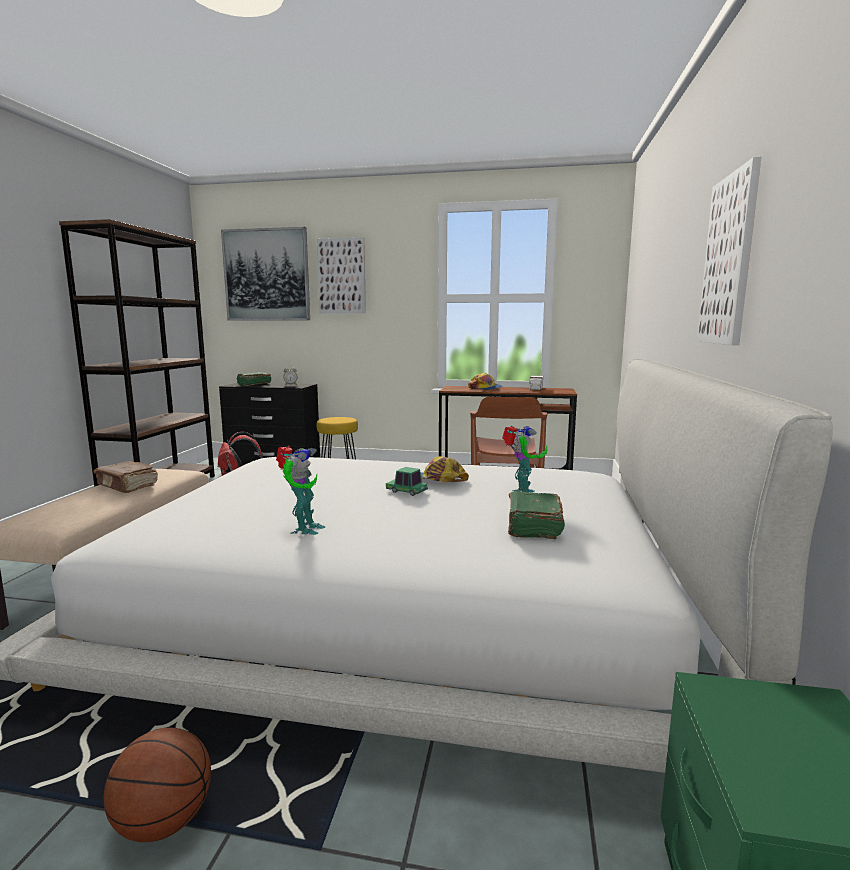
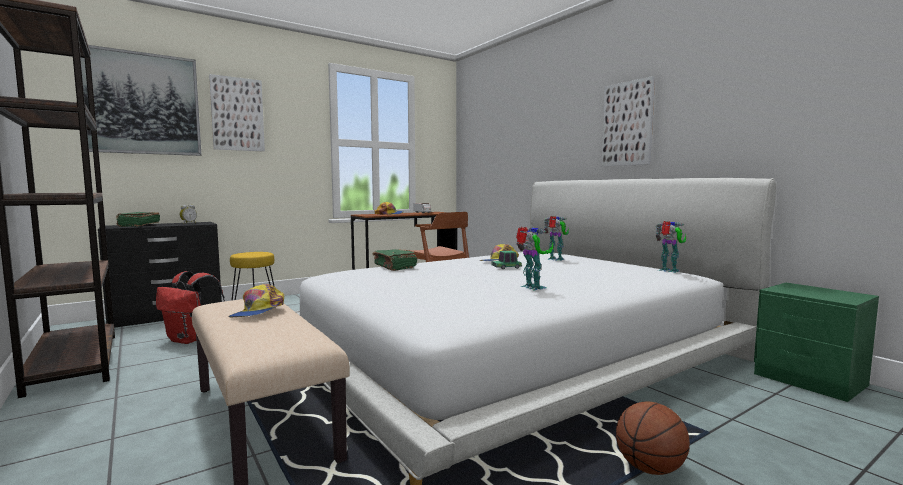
camera: 45 degrees left, 5 degrees down
brown book [93,461,158,493] -> cap [228,284,284,318]
green book [508,491,565,539] -> green book moved to [373,249,417,271]
none -> toy robot [656,221,686,273]

